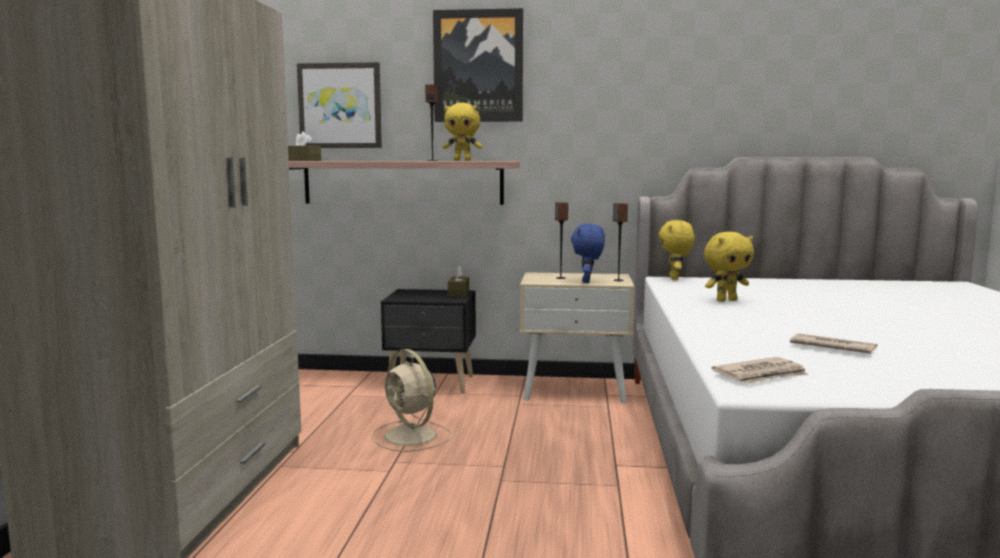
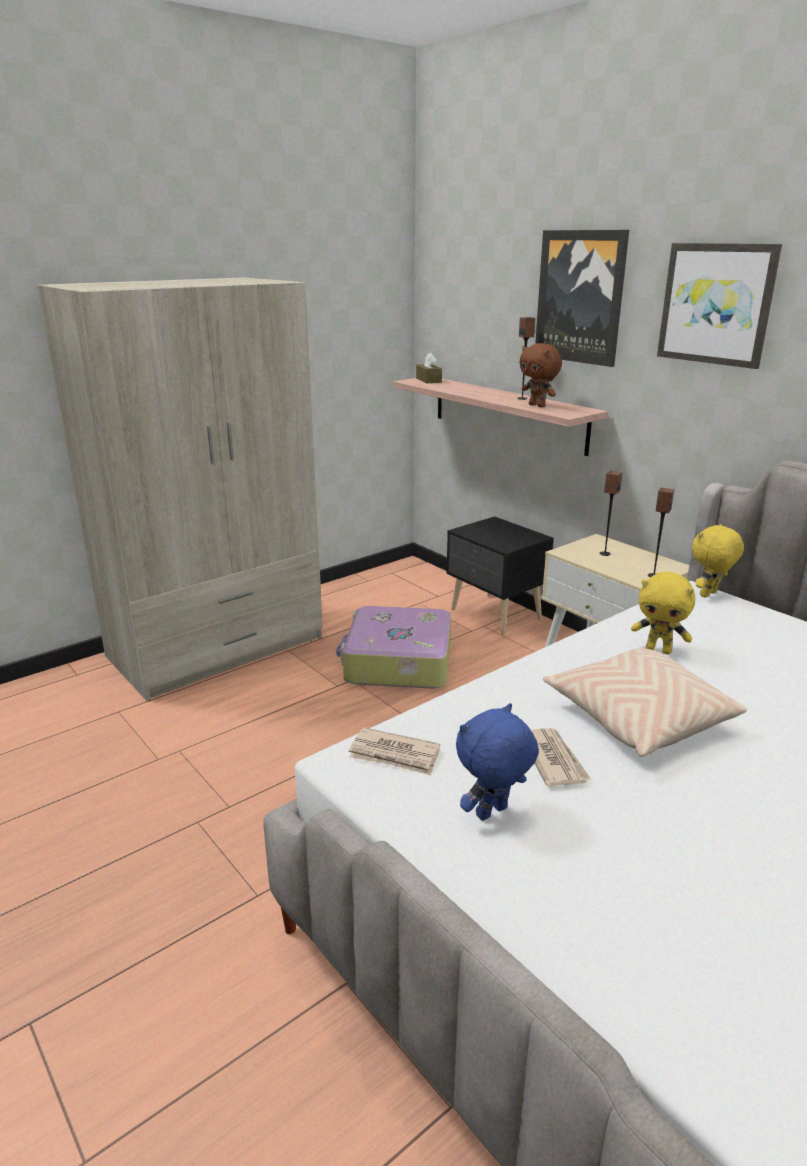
camera: 45 degrees right, 15 degrees up
picture [297,62,382,148] -> picture moved to [657,243,782,369]
beige fan [372,349,452,452] -> suitcase [336,606,451,689]
yellow plush toy [443,102,482,161] -> brown plush toy [520,343,562,408]
brown tissue box [448,266,469,297] -> none
blue plush toy [571,224,605,283] -> blue plush toy moved to [456,703,539,821]
none -> beige pillow [543,647,747,757]

